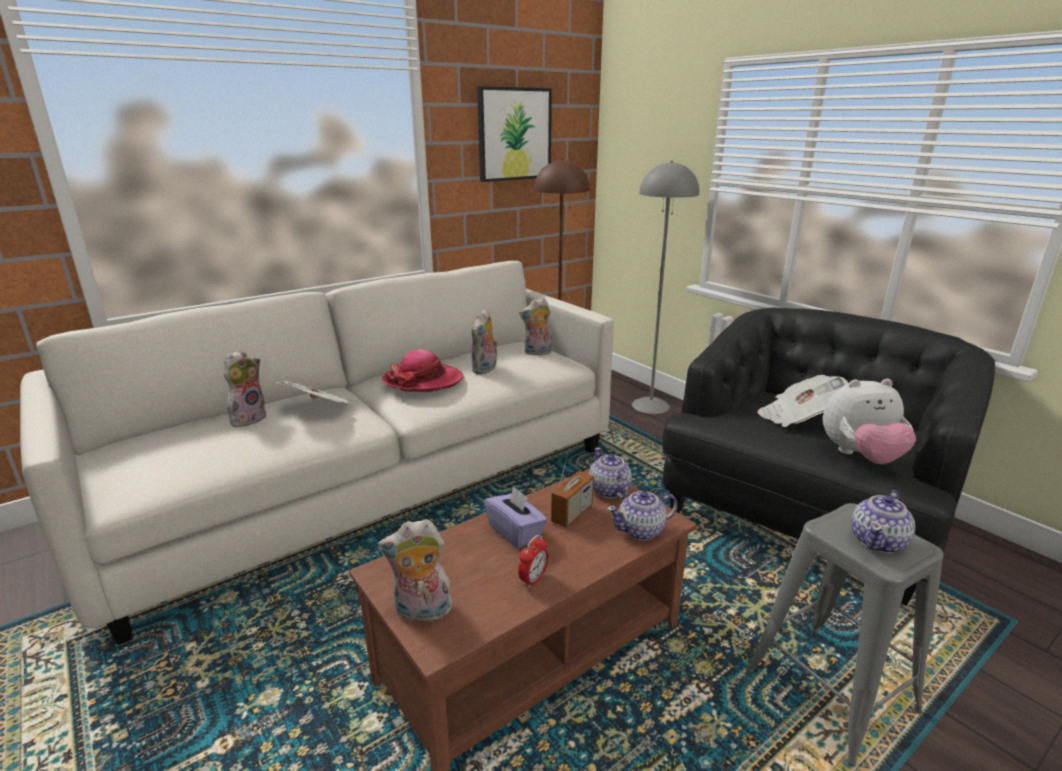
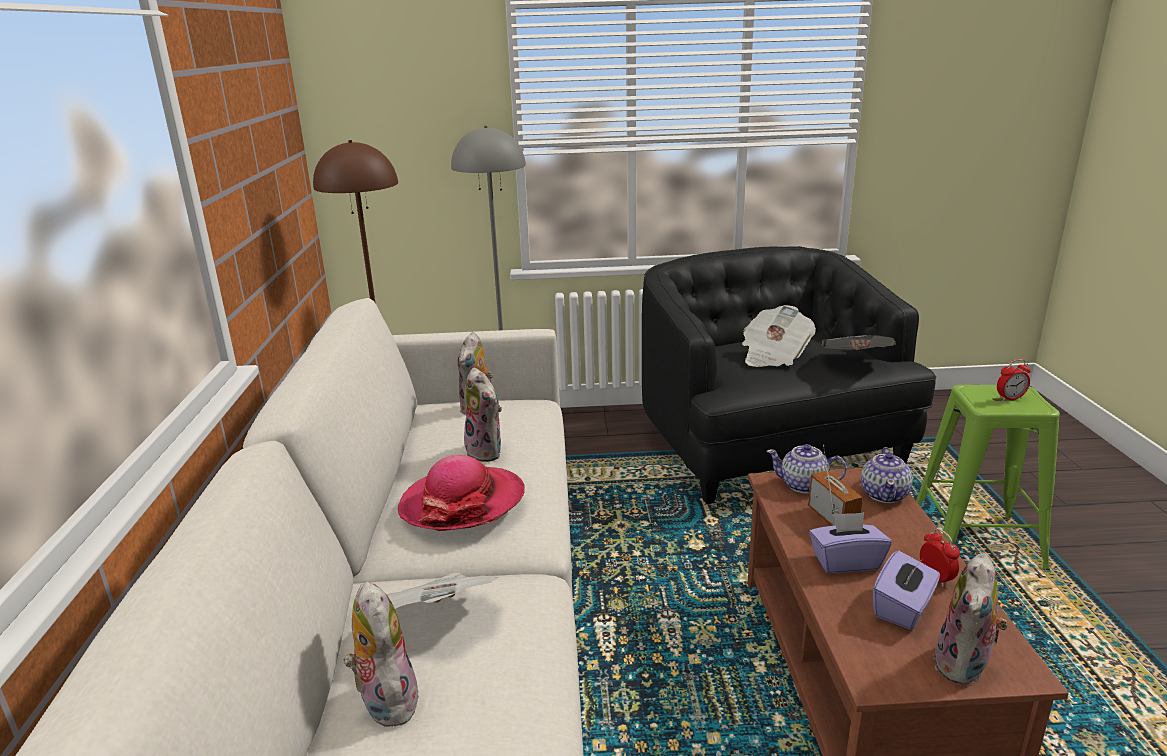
camera: 55 degrees left, 0 degrees up
picture [477,86,552,182] -> none
grey stool [746,503,943,767] -> green stool [916,385,1060,570]
plush toy [823,379,916,464] -> newspaper [822,335,896,350]
teapot [851,490,915,553] -> alarm clock [997,359,1031,401]
none -> purple tissue box [873,551,940,630]

